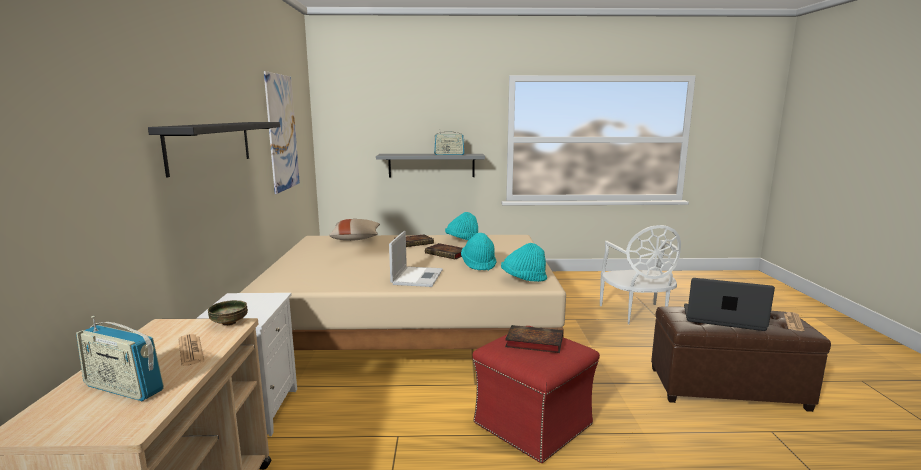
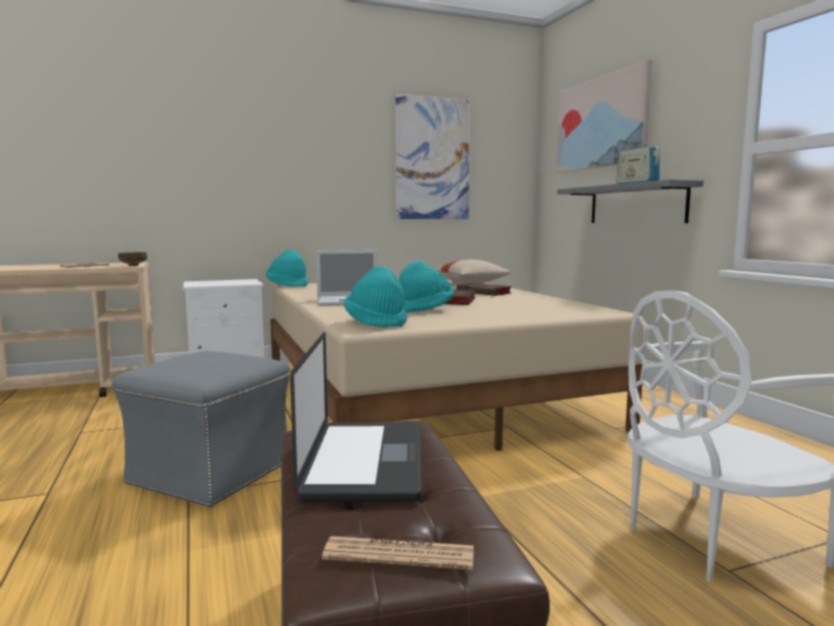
camera: 70 degrees right, 5 degrees down
radio [76,316,164,401] -> none
black shelf [148,122,280,177] -> none
turquoise hat [445,212,478,240] -> turquoise hat moved to [266,250,308,287]
red ottoman [473,326,600,463] -> grey ottoman [112,351,290,508]
book [505,325,563,353] -> none
none -> picture [557,60,652,173]

